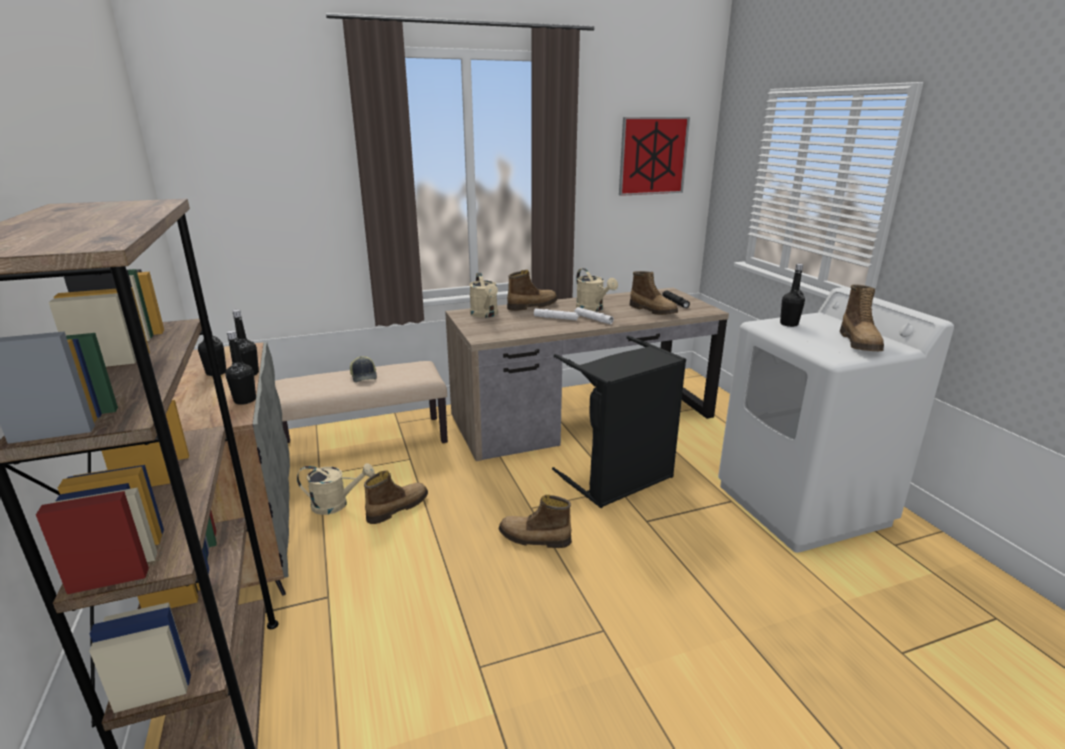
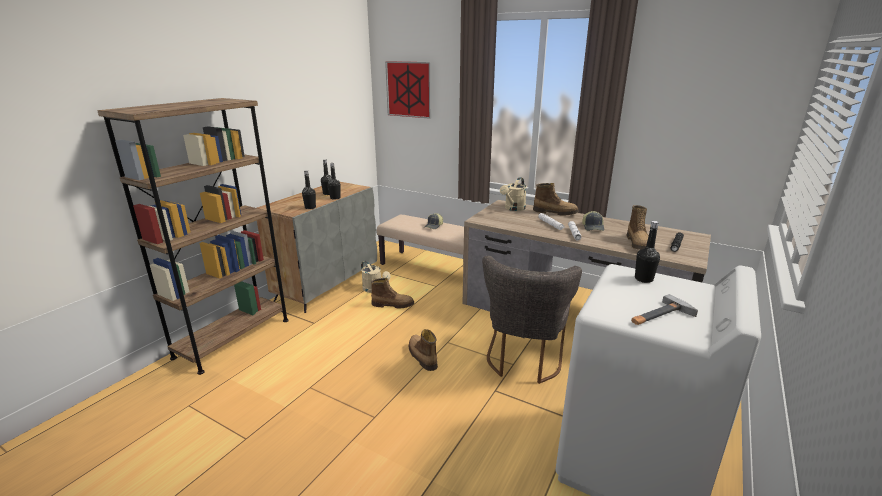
camera: 50 degrees right, 0 degrees up
black laundry basket [552,336,686,508] -> grey chair [482,256,582,384]
beige watering can [576,268,618,311] -> cap [582,211,604,231]
picture [619,117,690,196] -> picture moved to [385,61,432,119]
boot [840,284,884,351] -> hammer [631,294,698,325]

